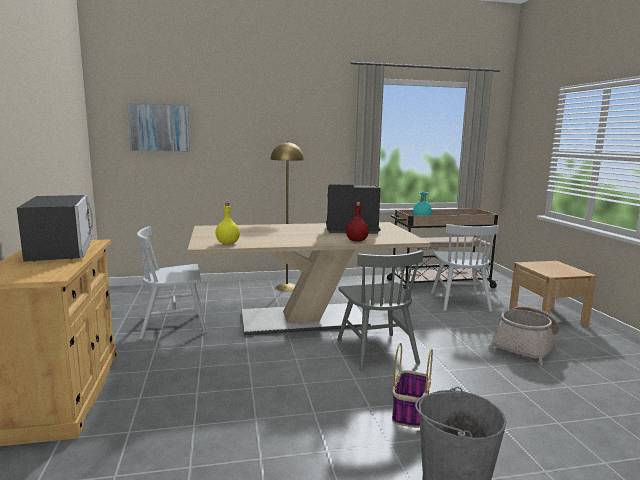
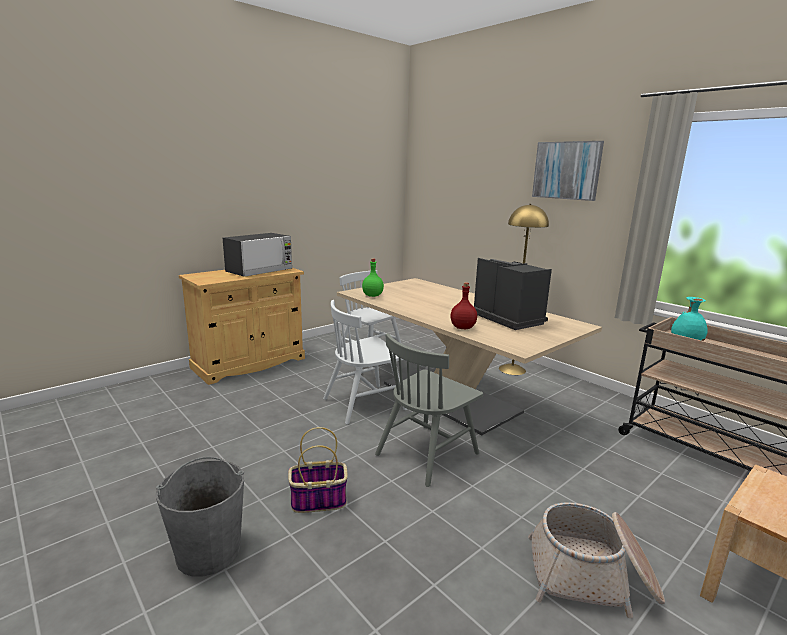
camera: 60 degrees right, 5 degrees up
picture [127,103,191,152] -> picture moved to [532,141,604,201]
yellow bottle [216,203,240,244] -> green bottle [362,258,384,297]
white chair [431,224,499,312] -> white chair moved to [323,300,407,424]

